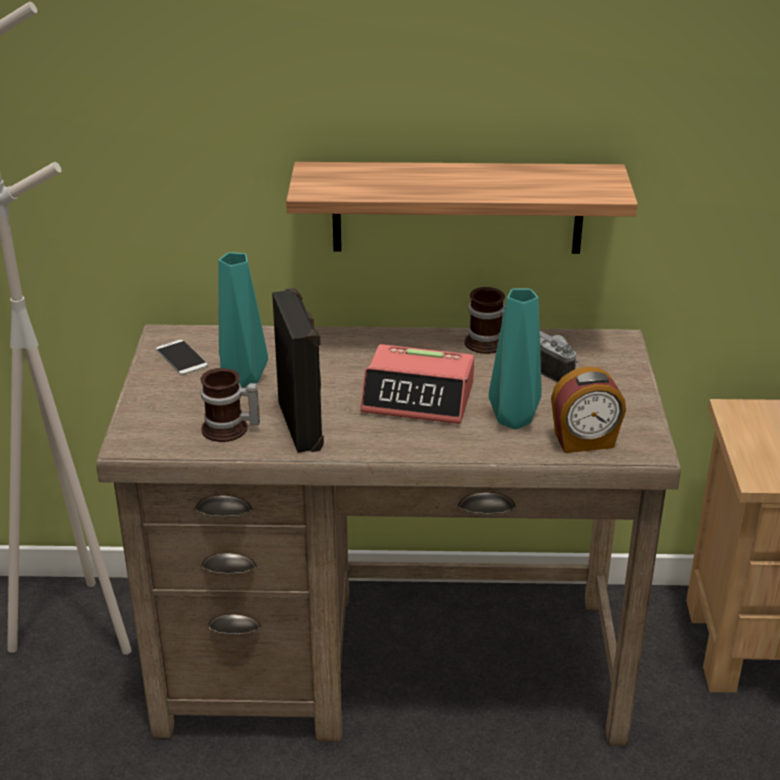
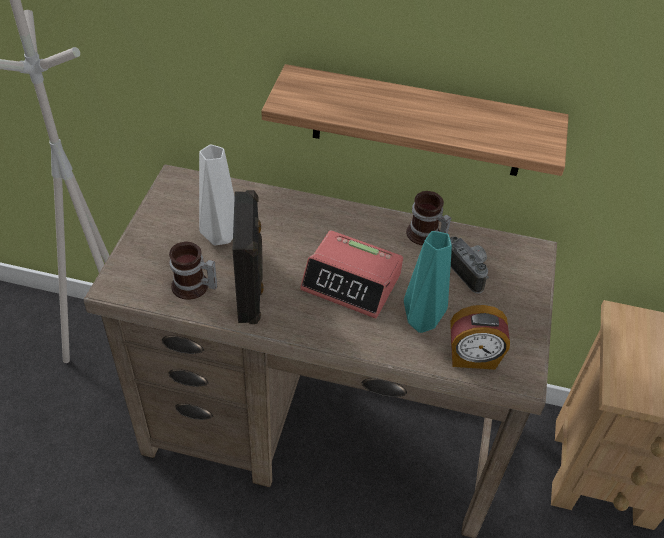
camera: 10 degrees right, 15 degrees up
phone [156,340,208,375] -> none
turquoise vase [218,252,268,388] -> white vase [199,145,235,245]

